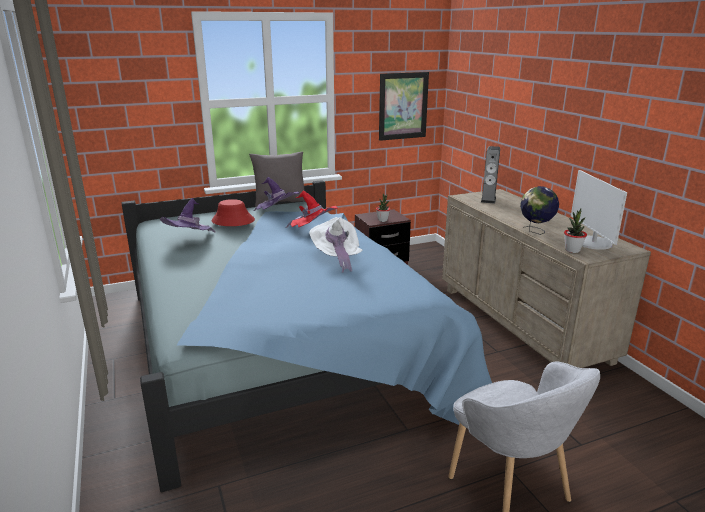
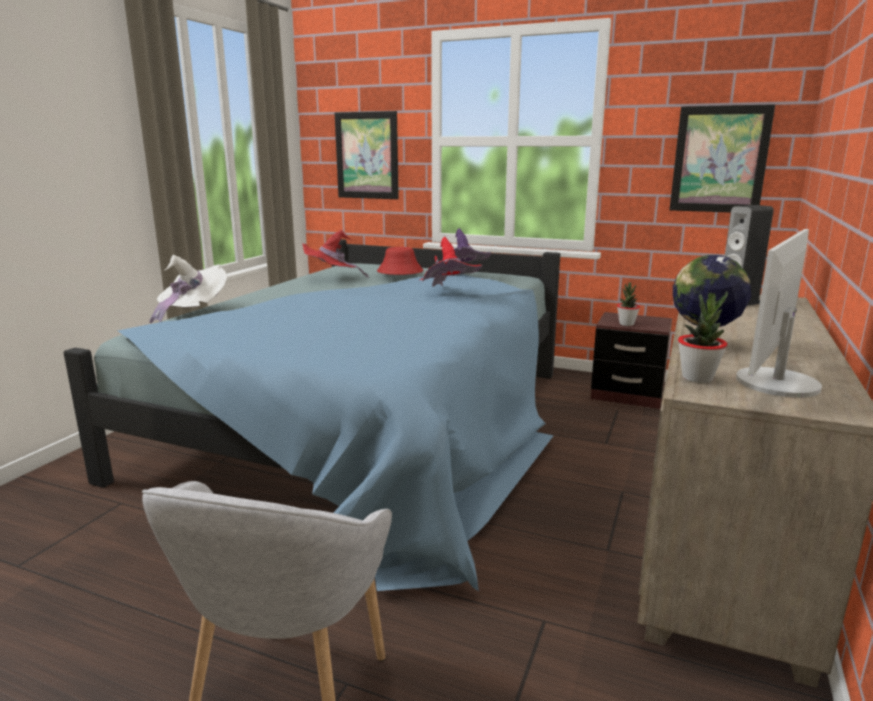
camera: 45 degrees right, 5 degrees down
purple hat [160,198,216,233] -> red hat [302,230,369,278]
grey pillow [249,152,305,207] -> none
white hat [309,217,362,273] -> white hat moved to [149,255,227,323]
none -> picture [335,111,399,199]

